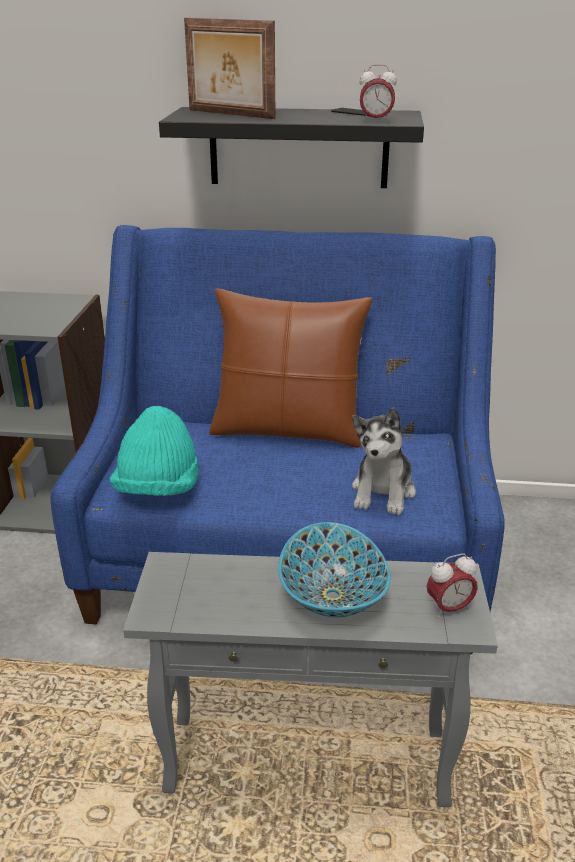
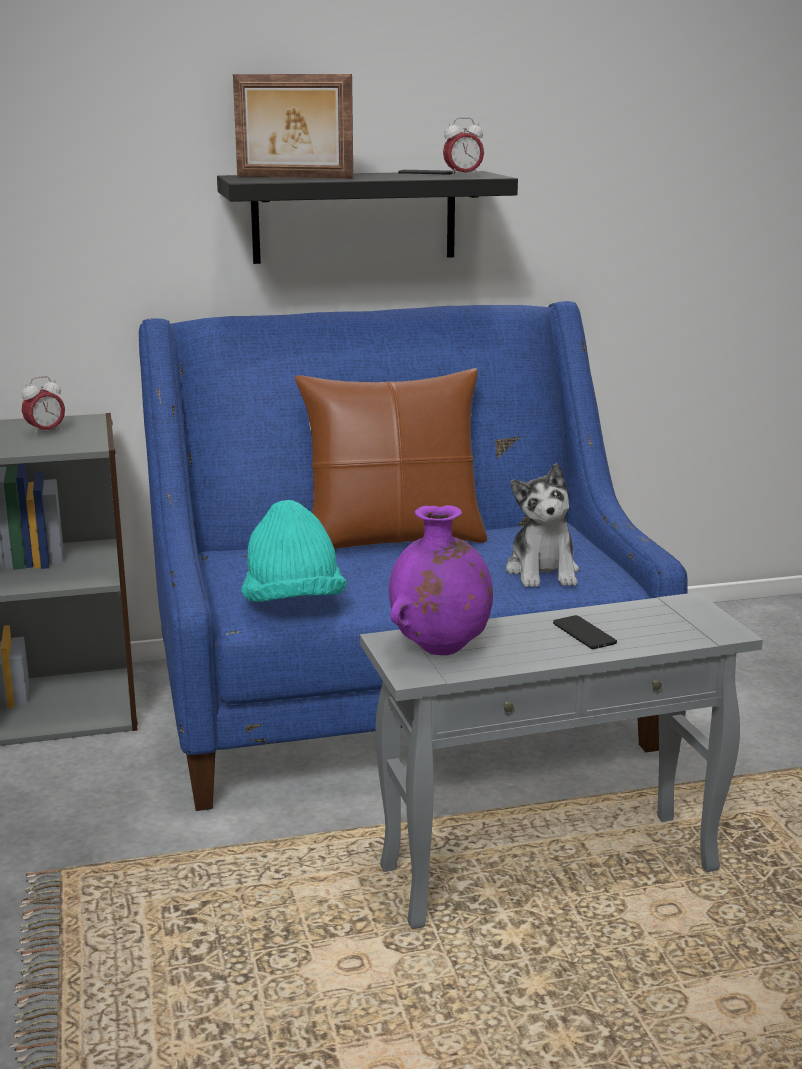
camera: 20 degrees left, 10 degrees down
bowl [278,522,390,618] -> phone [553,615,617,649]
alarm clock [427,554,478,618] -> alarm clock moved to [22,376,65,436]
none -> purple vase [389,505,493,655]

